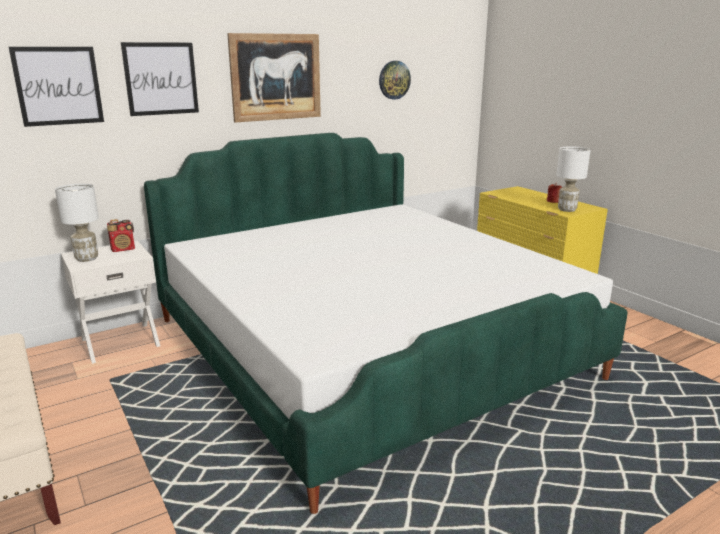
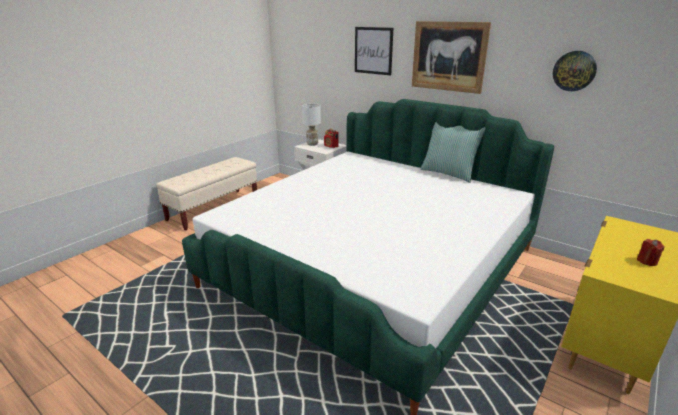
camera: 70 degrees right, 5 degrees up
picture [9,47,104,127] -> none
white table lamp [556,146,591,212] -> none
none -> pillow [420,122,485,183]

